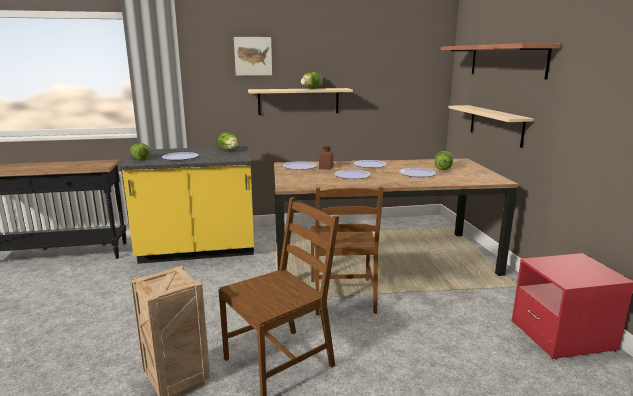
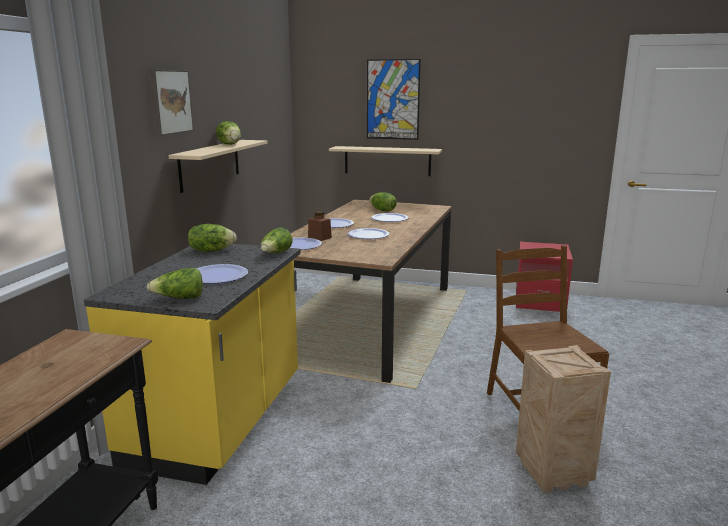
camera: 65 degrees left, 0 degrees up
brown chair [311,187,383,315] -> none
shelf [441,43,561,79] -> picture [367,59,421,140]
none -> lettuce [261,228,292,253]

